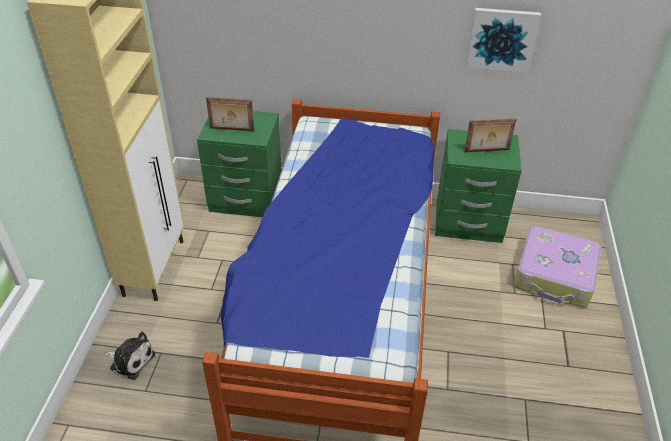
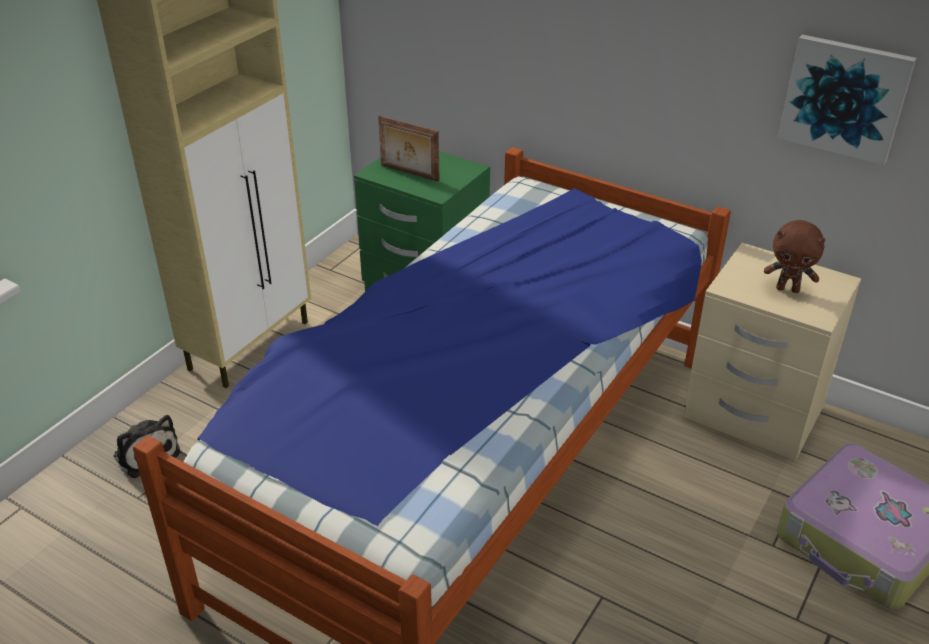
camera: 25 degrees right, 5 degrees down
green nightstand [435,129,522,243] -> beige nightstand [684,243,861,461]
picture frame [464,118,516,152] -> brown plush toy [764,220,826,293]

